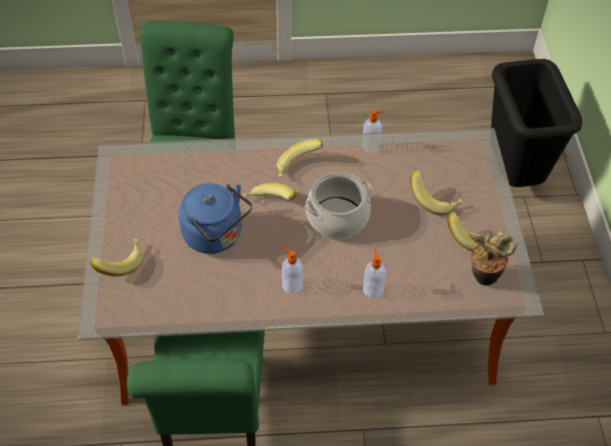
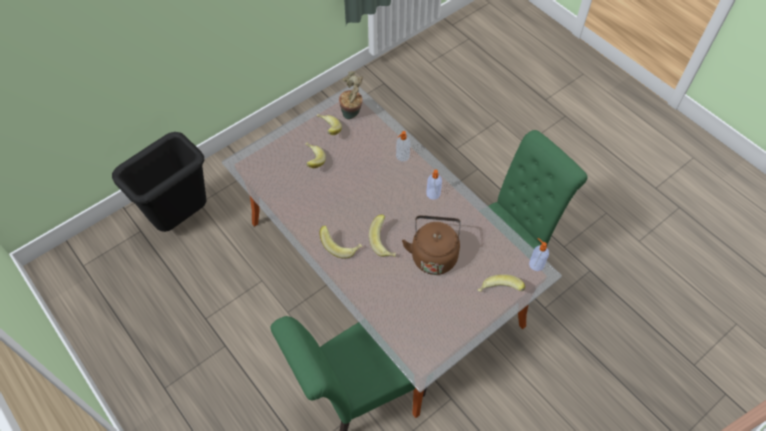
camera: 125 degrees left, 5 degrees up
blue kettle [178,183,252,254] -> brown kettle [402,215,461,275]
cooking pot [305,172,372,239] -> none
soap dispenser [362,110,385,153] -> soap dispenser moved to [529,238,549,271]

